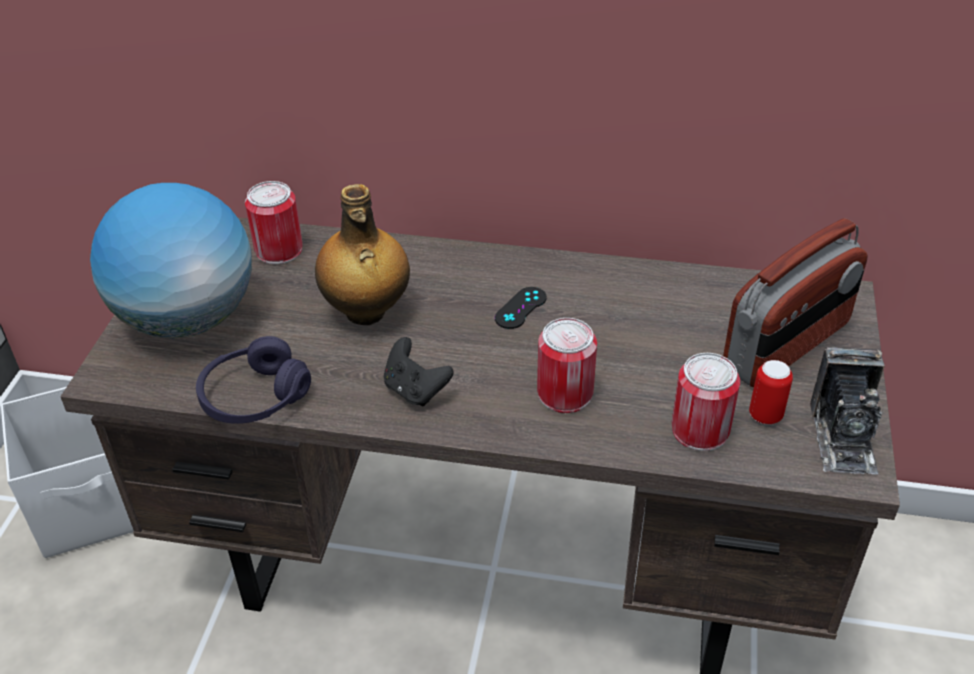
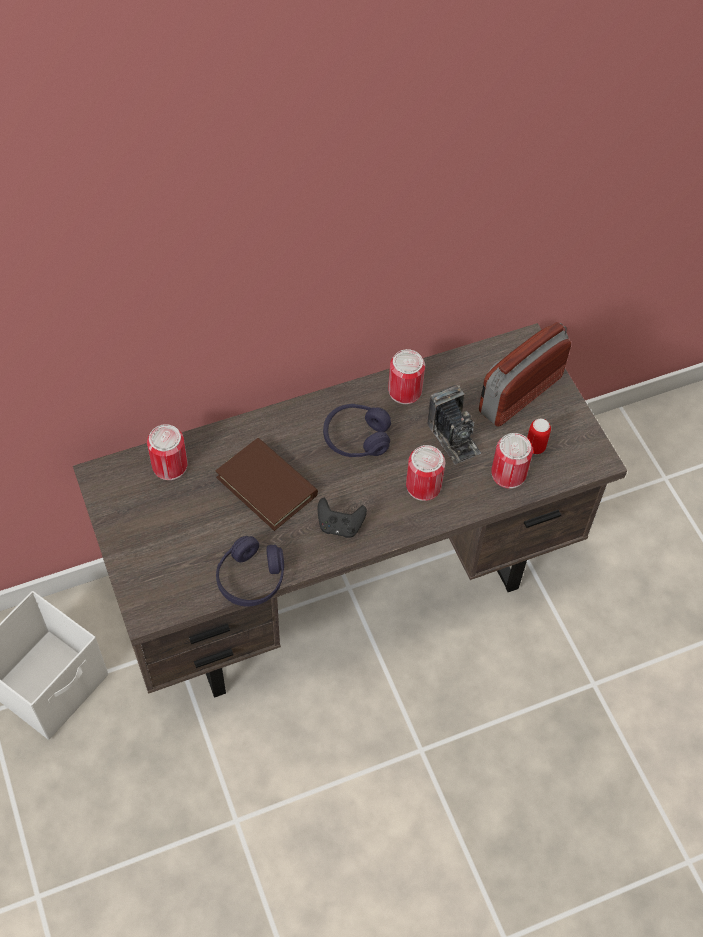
camera: 35 degrees left, 15 degrees up
globe [90,183,252,339] -> none
bottle [315,184,410,325] -> brown book [216,438,318,531]
black game controller [495,287,547,329] -> purple headphones [323,404,391,457]
radio [723,218,867,388] -> radio turned 150 degrees counterclockwise [479,322,571,427]
camera [810,347,885,475] -> camera moved to [427,385,481,465]
none -> can [388,349,425,404]

